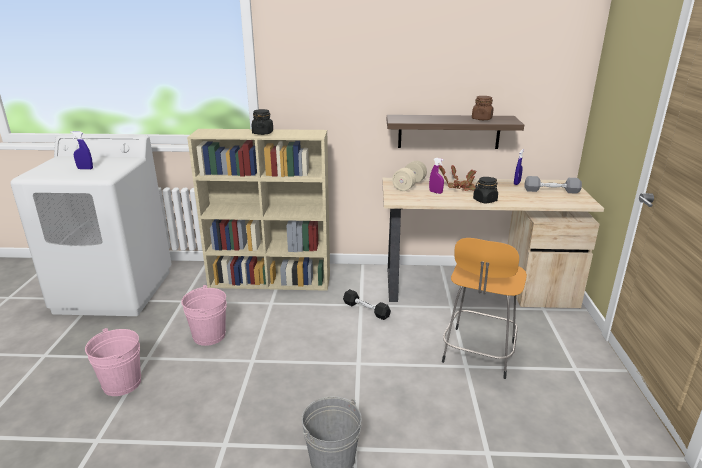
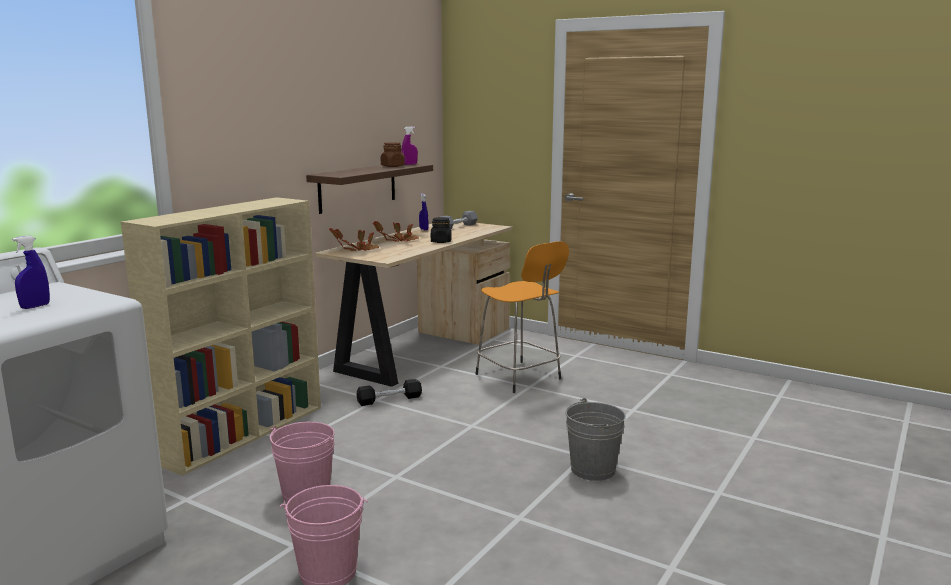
camera: 60 degrees left, 10 degrees down
black jar [252,109,273,135] -> none
beige dumbbell [392,161,427,191] -> potted plant [329,228,379,251]
purple spray bottle [429,158,444,194] -> purple spray bottle moved to [402,127,418,165]

